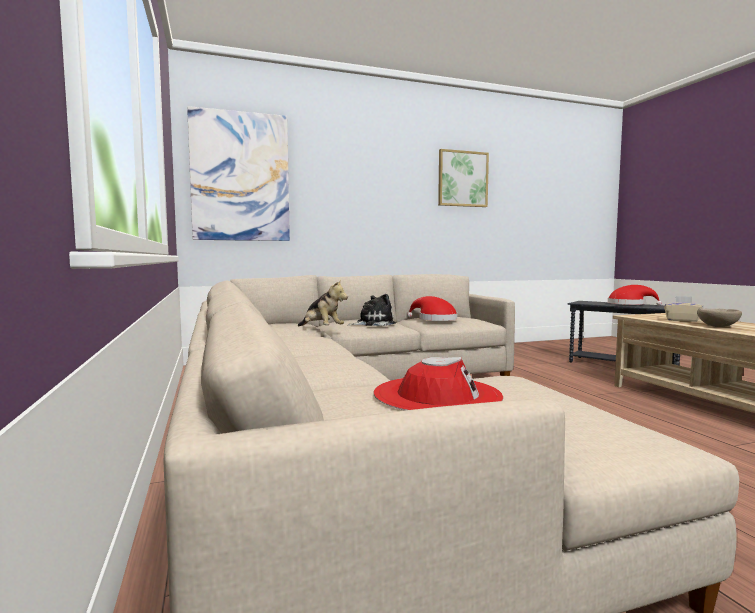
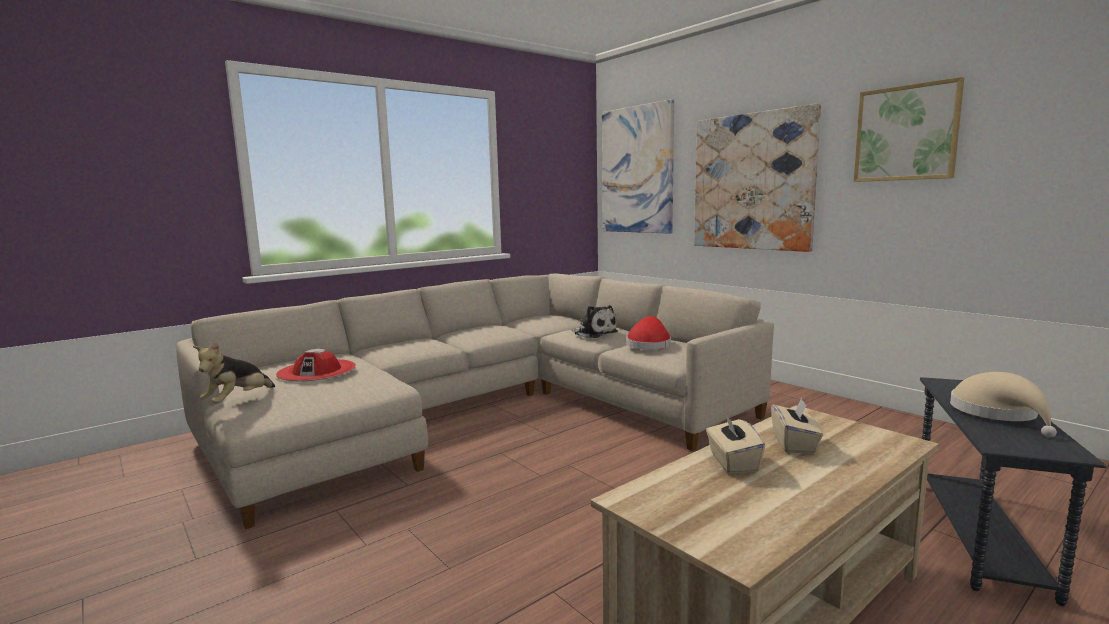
camera: 70 degrees right, 5 degrees up
plush toy [298,279,348,326] -> plush toy moved to [193,342,275,404]
red hat [608,285,662,306] -> beige hat [950,372,1057,437]
beige bowl [697,308,742,327] -> beige tissue box [706,414,765,474]
none -> picture [694,103,821,252]

